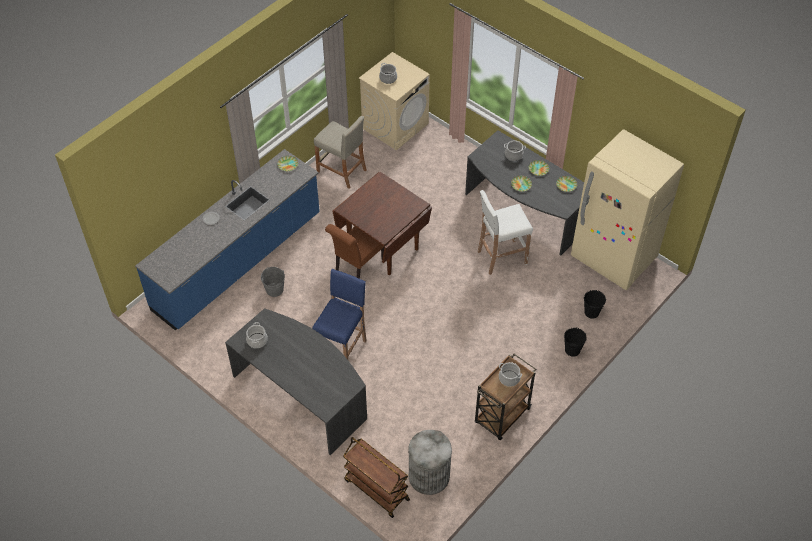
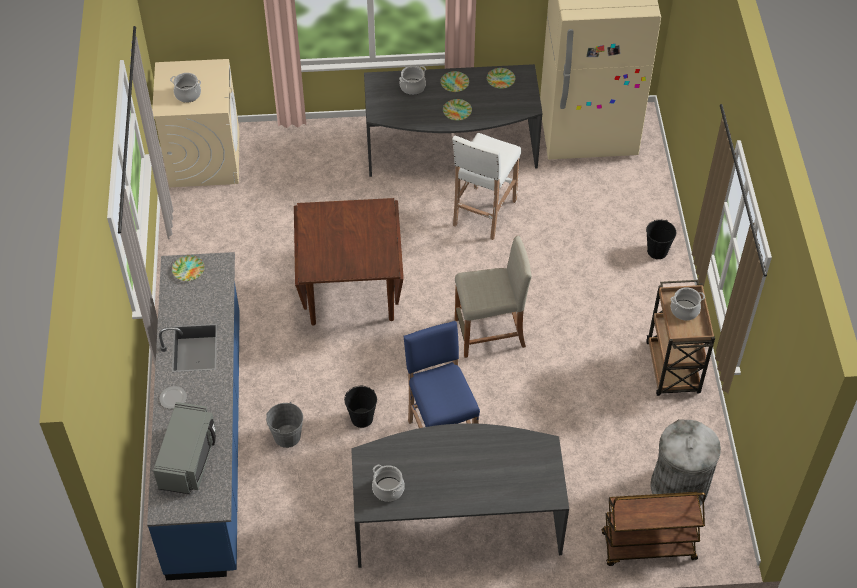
camera: 45 degrees left, 0 degrees up
beige stool [314,115,367,189] -> beige stool moved to [455,235,532,358]
brown chair [325,224,385,279] -> none
black bucket [584,290,606,319] -> black bucket moved to [344,386,377,428]
none -> grey microwave [153,402,216,494]

